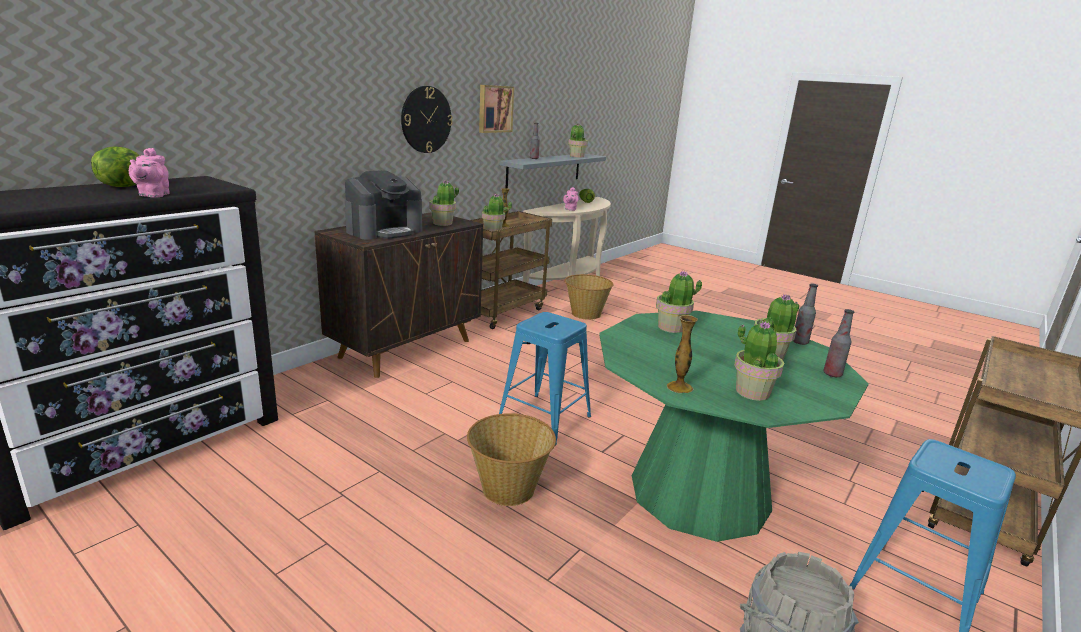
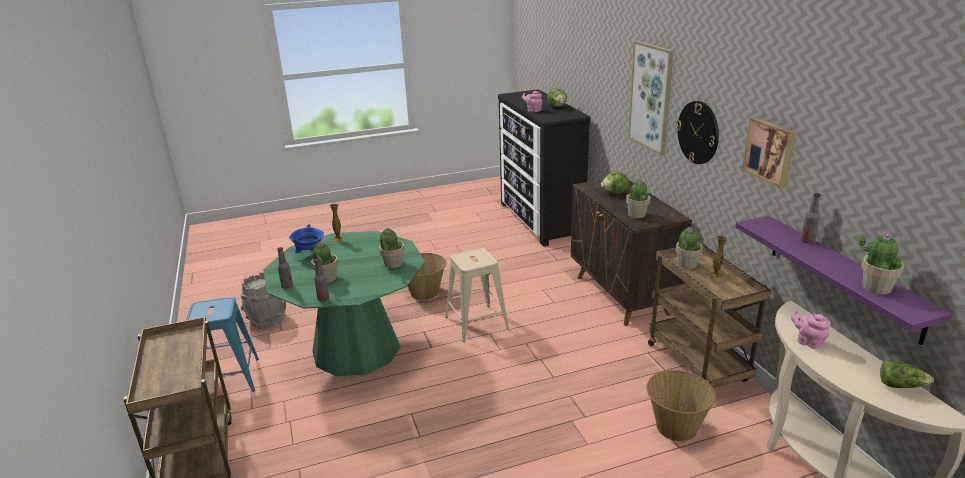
camera: 125 degrees right, 5 degrees up
coffee machine [345,170,422,240] -> lettuce [601,172,629,194]
blue stool [499,312,591,446] -> beige stool [445,248,509,342]
grey shelf [500,154,606,189] -> purple shelf [735,216,952,345]
potted plant [734,321,784,401] -> blue cooking pot [289,224,324,253]
none -> picture [628,41,674,155]

